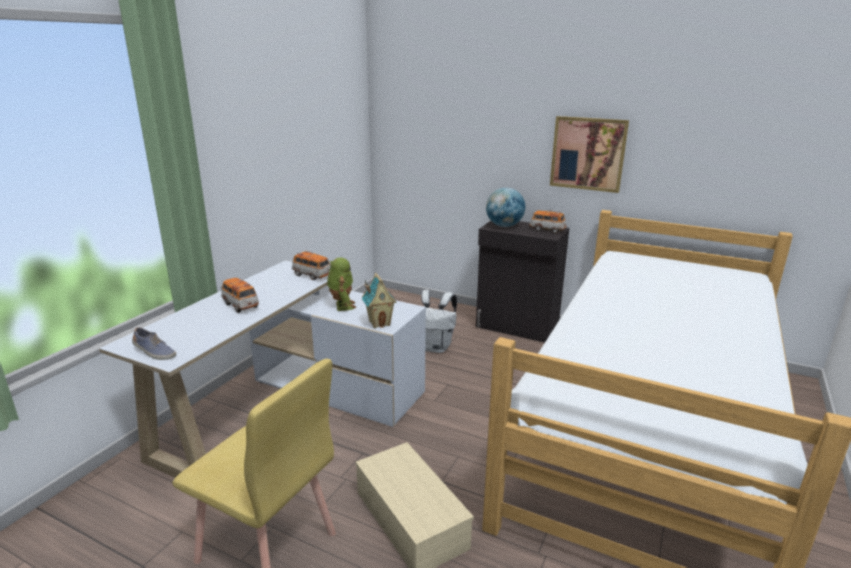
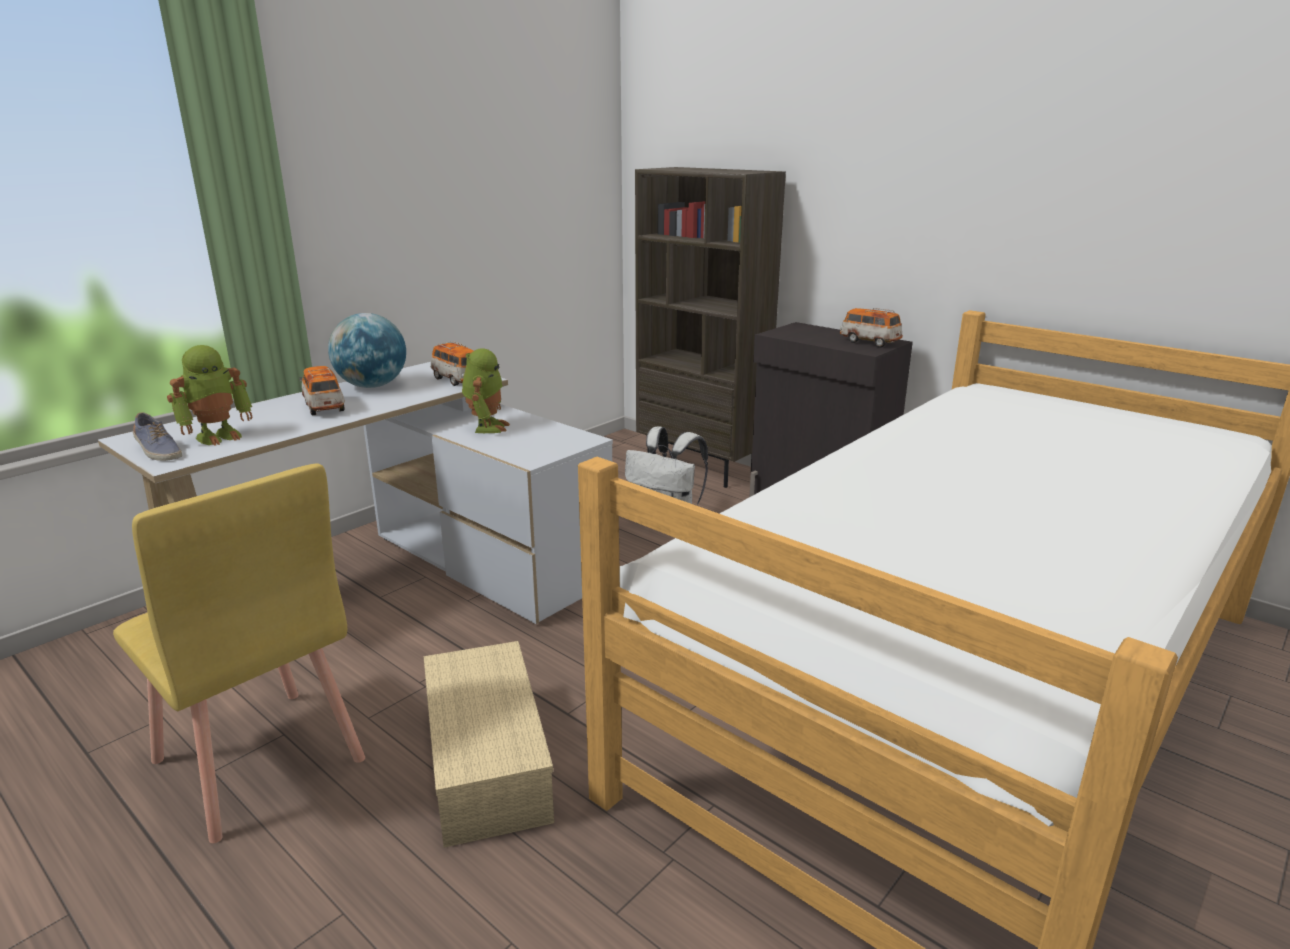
camera: 15 degrees right, 0 degrees up
toy house [361,273,397,328] -> none
globe [486,188,525,227] -> globe moved to [328,313,406,388]
picture [550,116,629,193] -> none
none -> toy robot [167,345,253,446]
none -> brown bookcase [635,167,786,488]

